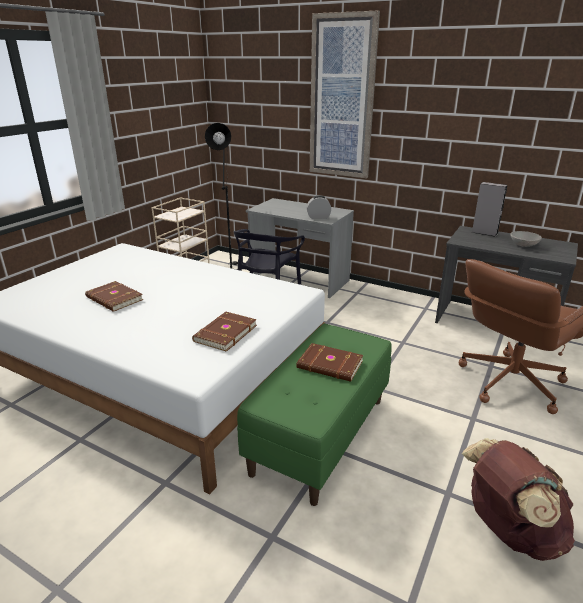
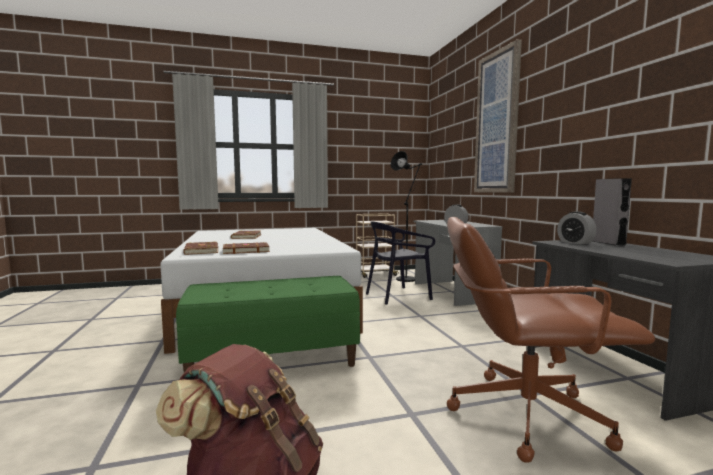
camera: 45 degrees right, 20 degrees down
brown book [296,343,363,382] -> brown book moved to [183,242,218,255]
grey bowl [510,231,542,247] -> none
none -> alarm clock [557,211,597,244]

